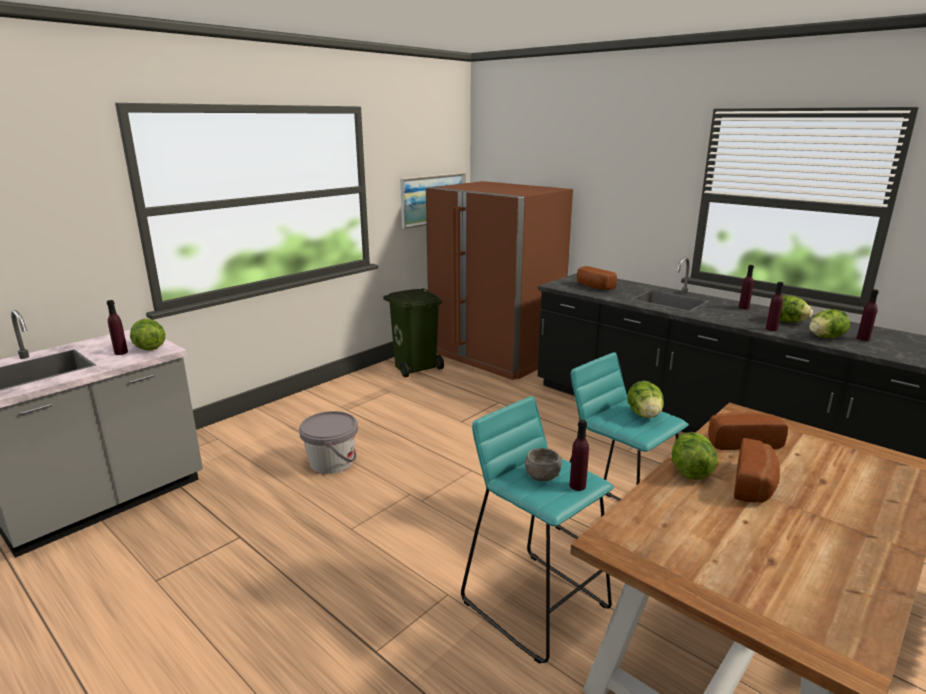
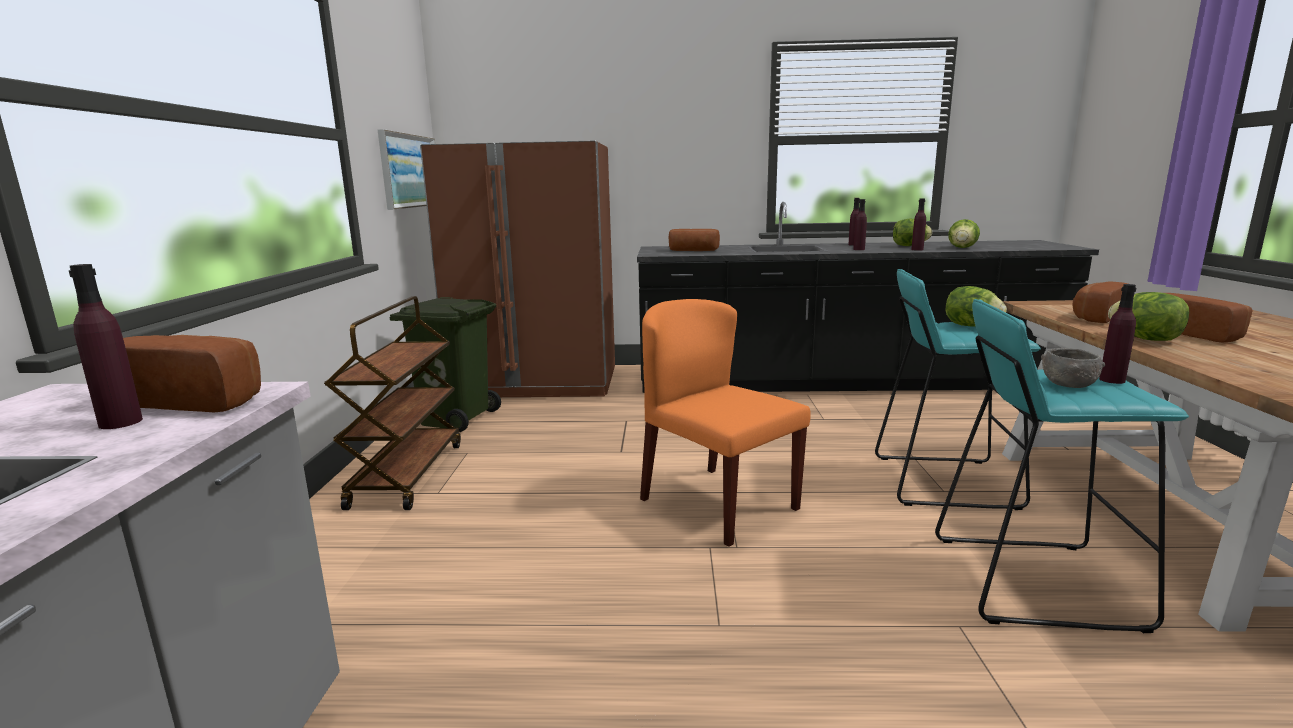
camera: 40 degrees left, 5 degrees down
lettuce [130,319,165,351] -> bread [123,335,261,412]
grey bucket [299,411,358,474] -> none
purple bottle [857,289,879,341] -> purple bottle moved to [853,199,867,250]
none -> brown cart [324,296,461,510]
none -> orange chair [640,299,811,547]

